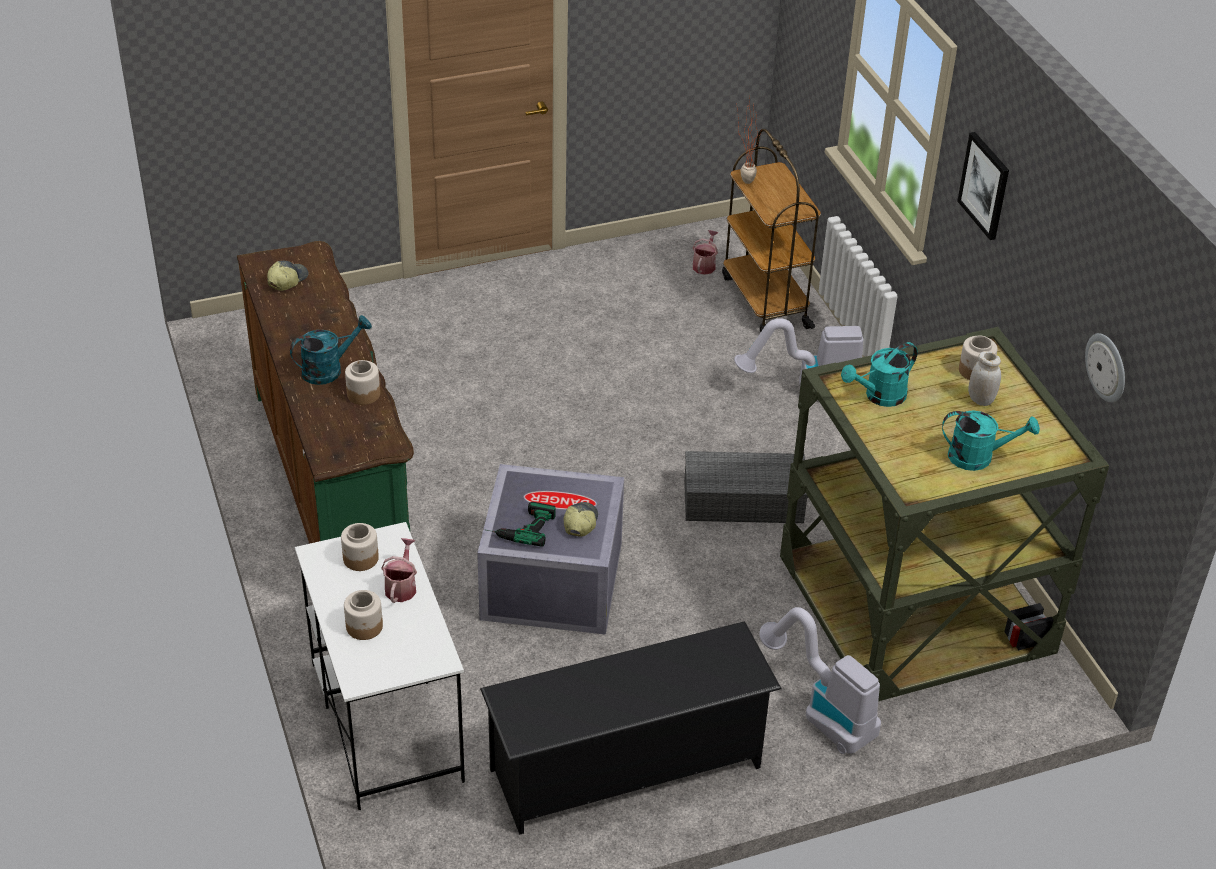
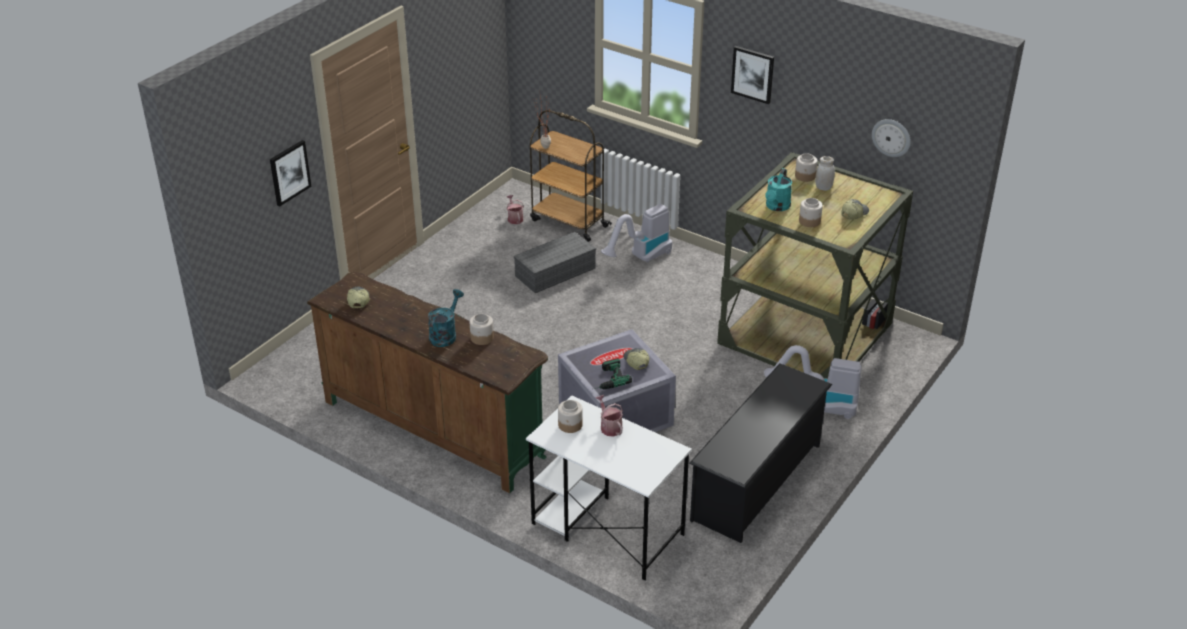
camera: 35 degrees left, 5 degrees down
jar [344,590,383,640] -> jar moved to [799,198,823,227]
grey storage box [684,451,808,523] -> grey storage box moved to [514,232,596,293]
turquoise watering can [942,410,1040,471] -> cap [842,199,869,220]
none -> picture [270,140,312,206]

